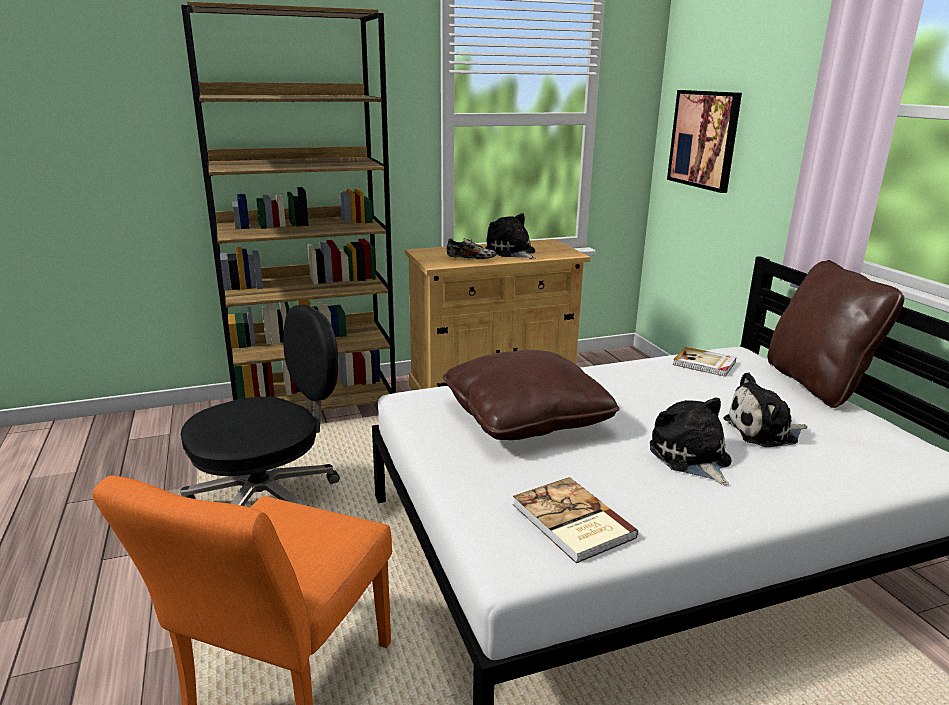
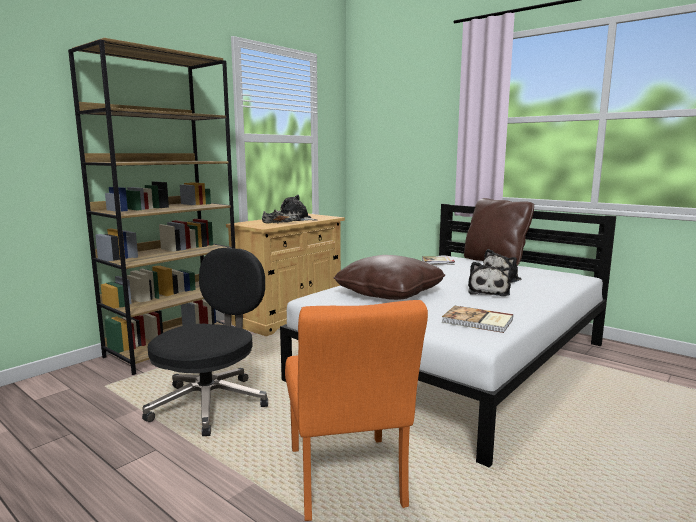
camera: 30 degrees left, 10 degrees down
plush toy [650,397,731,485] -> plush toy turned 120 degrees counterclockwise [468,262,512,296]
picture [667,90,742,193] -> none

